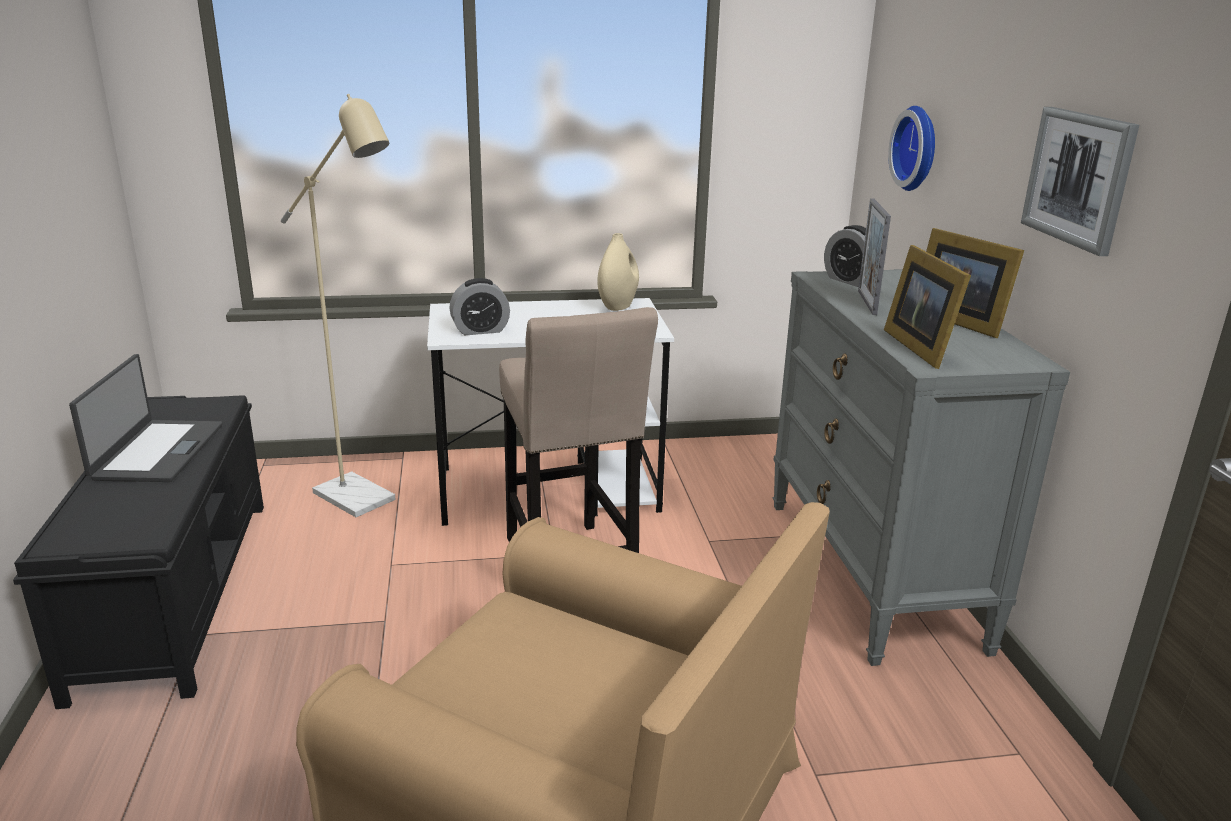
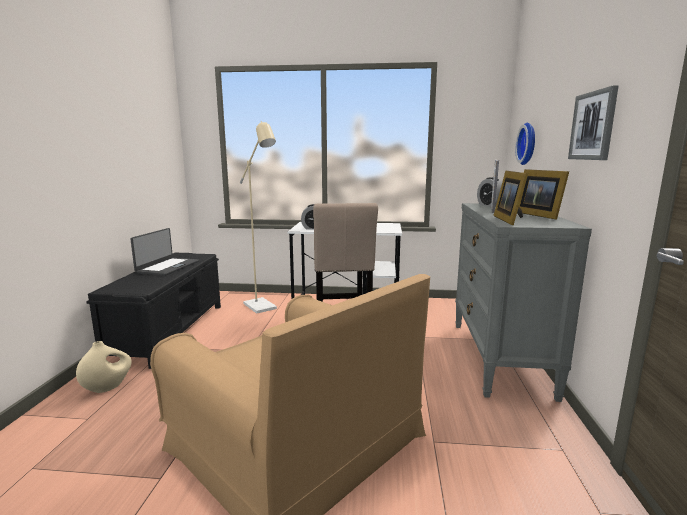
camera: 15 degrees right, 10 degrees down
beige vase [597,233,639,311] -> beige vase moved to [76,341,132,393]

